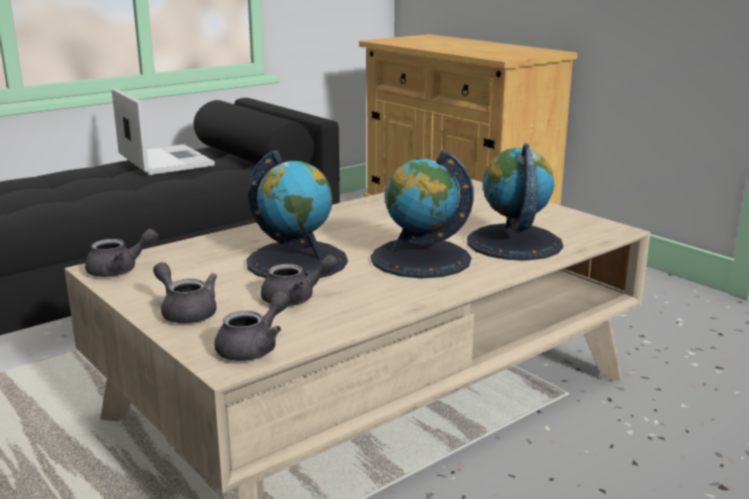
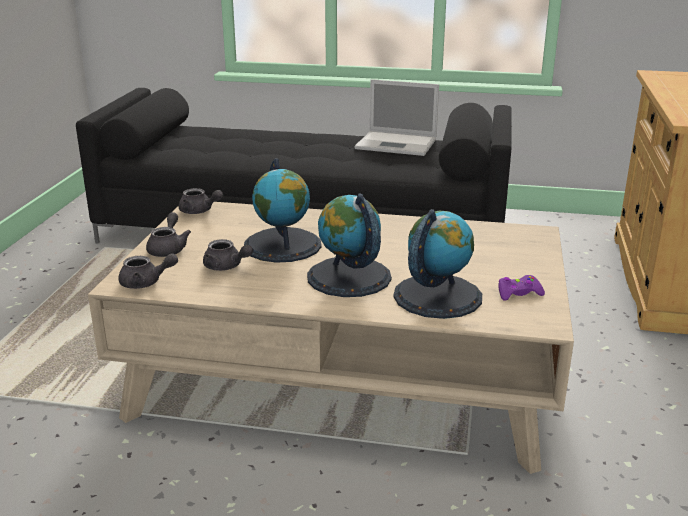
camera: 50 degrees right, 5 degrees up
laptop [112,88,215,175] -> laptop turned 90 degrees clockwise [354,79,439,156]
none -> purple game controller [498,275,545,301]

